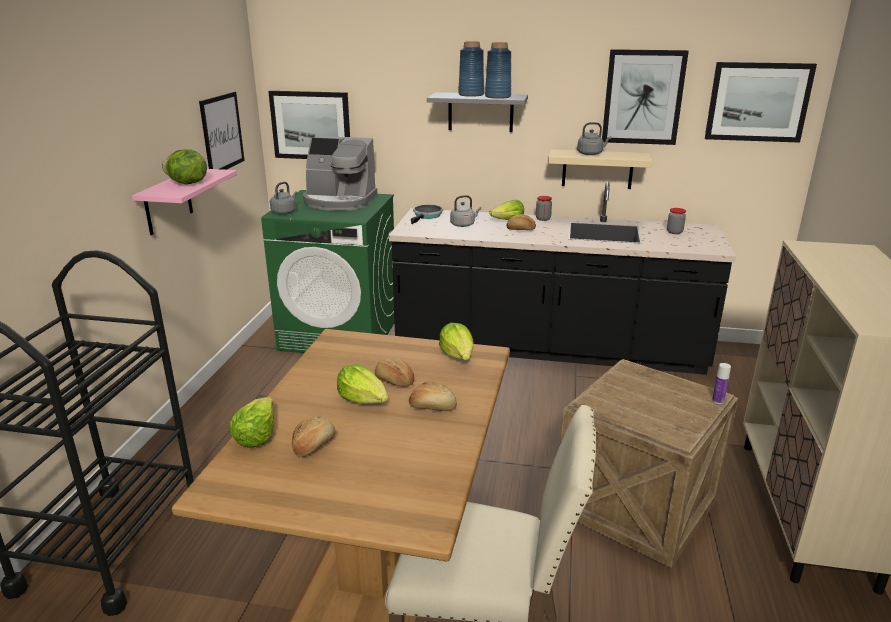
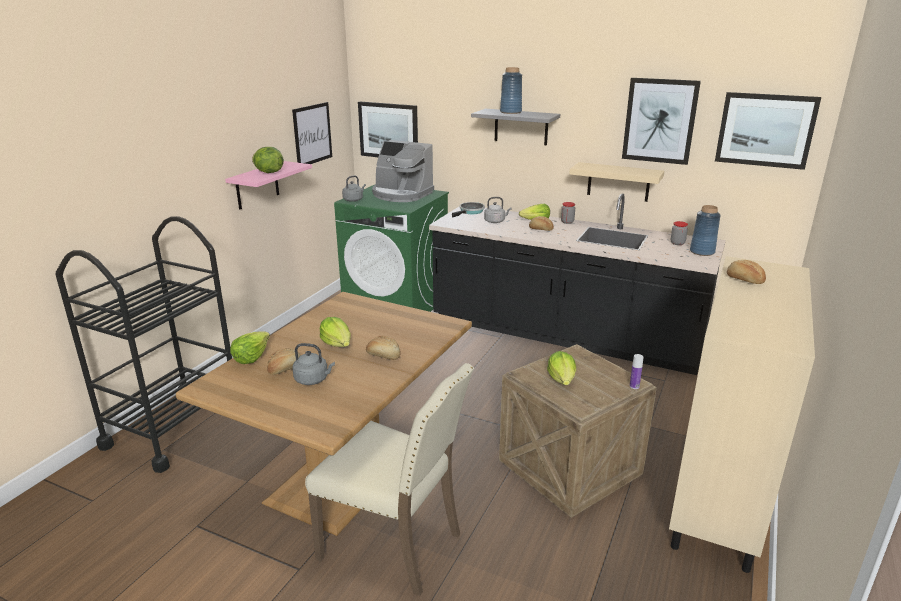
camera: 15 degrees right, 0 degrees up
bread [375,357,414,387] -> bread moved to [727,260,766,284]
lettuce [439,323,474,360] -> lettuce moved to [547,351,576,385]
blue vase [485,42,511,99] -> blue vase moved to [690,205,721,256]
grey kettle [577,122,611,155] -> grey kettle moved to [292,343,335,385]

